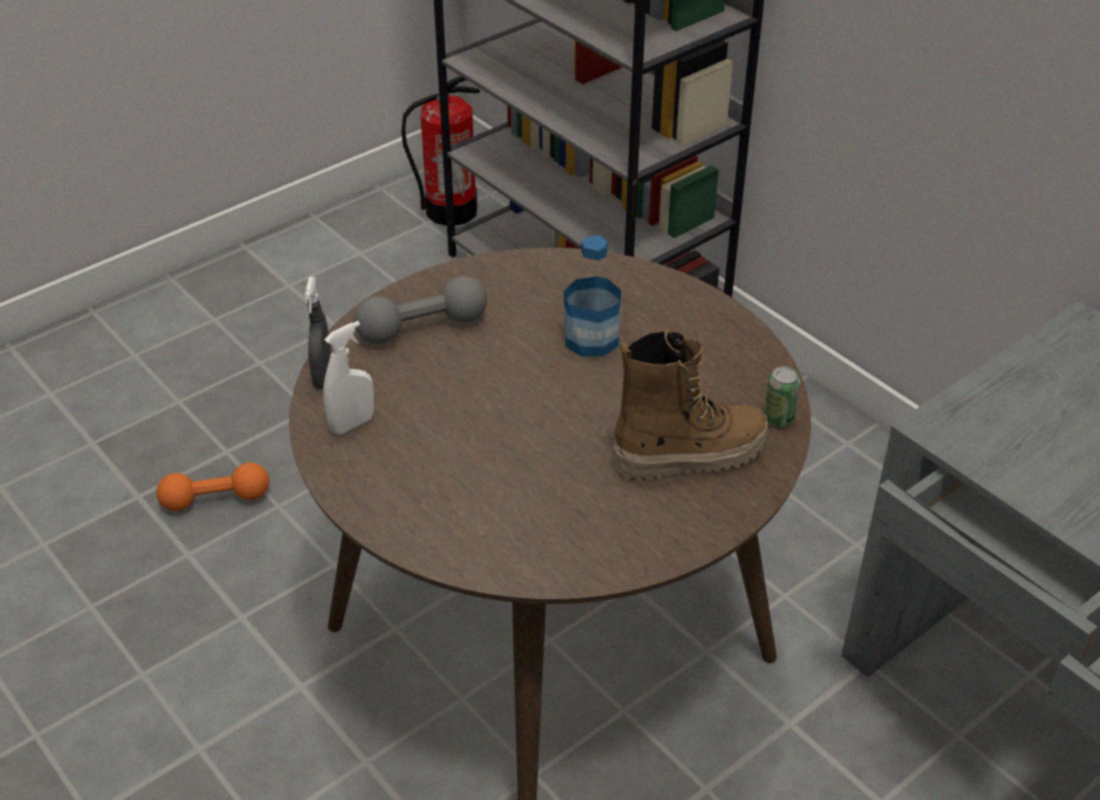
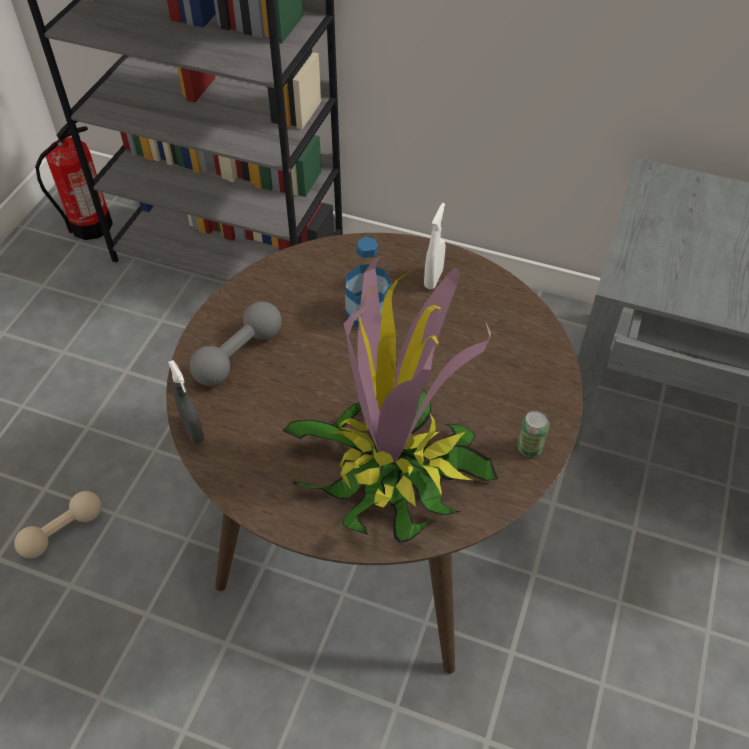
camera: 30 degrees left, 10 degrees up
orange dumbbell [156,463,269,511] -> beige dumbbell [14,491,101,559]
white spray bottle [323,321,374,435] -> white spray bottle moved to [424,203,446,289]
boot [614,330,768,481] -> none
can [764,366,800,427] -> can moved to [517,411,549,457]
none -> potted plant [282,254,498,543]

